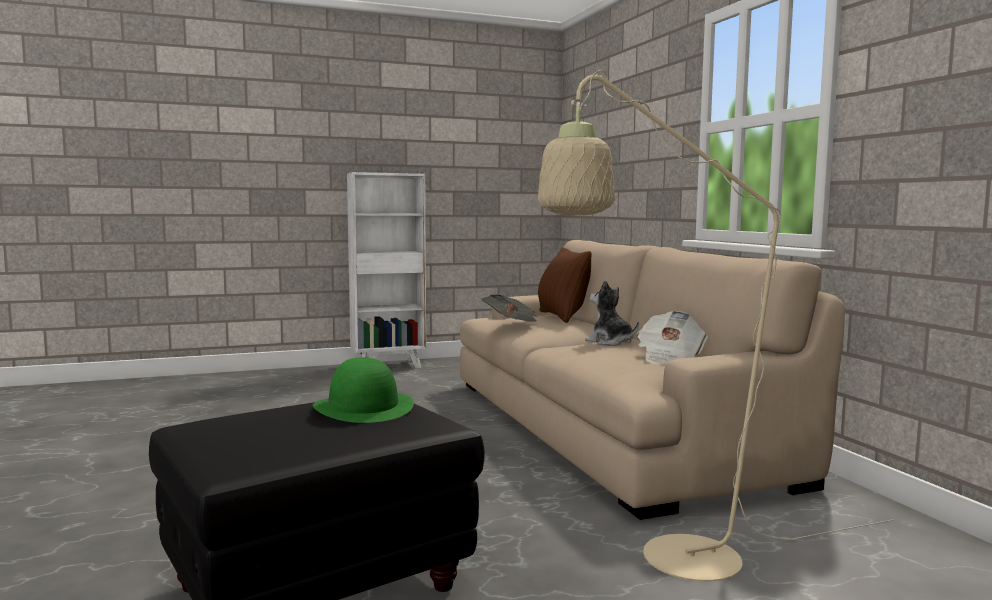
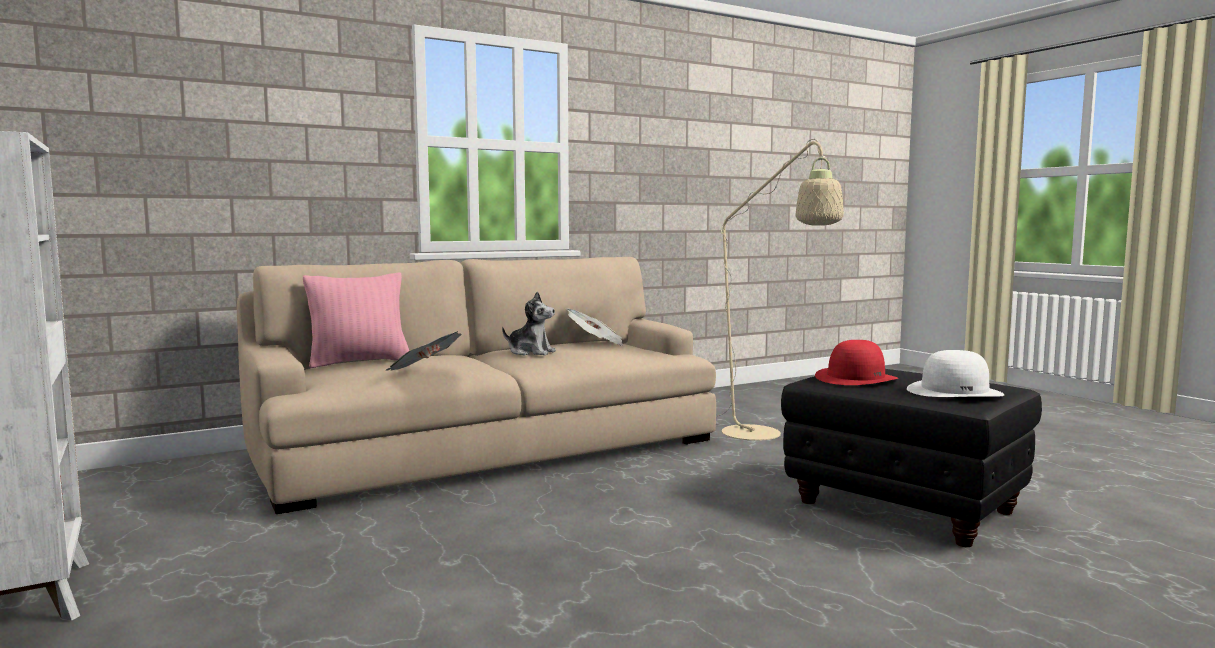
camera: 100 degrees left, 0 degrees up
green hat [313,357,414,423] -> red hat [815,340,898,385]
brown pillow [538,247,592,323] -> pink pillow [303,273,409,368]
plush toy [585,280,639,346] -> plush toy turned 105 degrees counterclockwise [502,291,556,356]
none -> white hat [907,350,1004,397]

